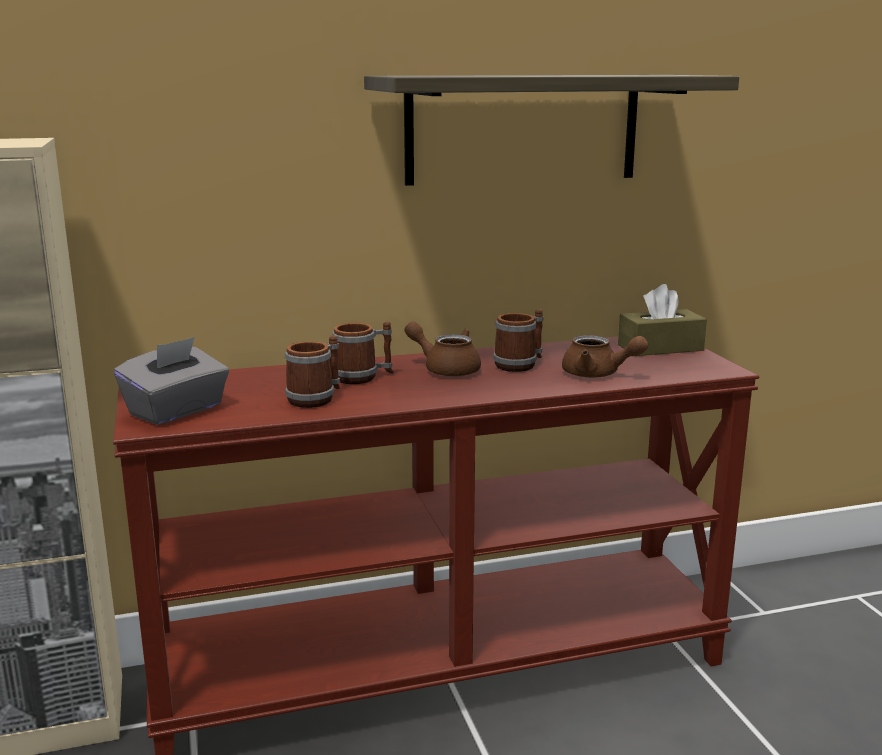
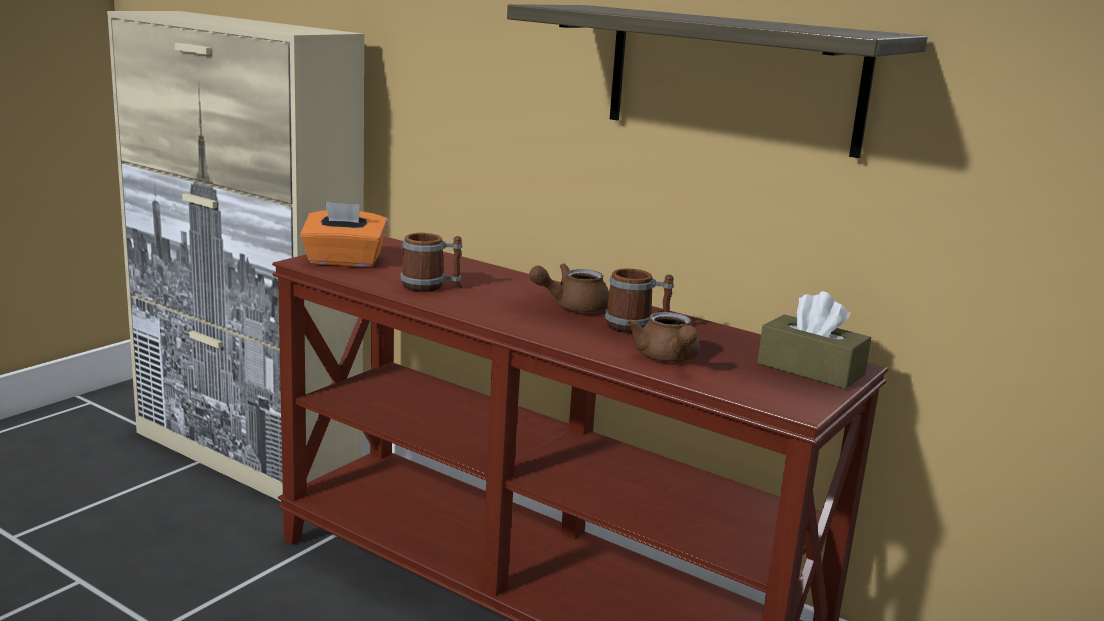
camera: 50 degrees right, 0 degrees up
grey tissue box [114,337,229,425] -> orange tissue box [300,201,388,267]
mug [332,322,394,384] -> none
brown teapot [404,321,481,377] -> brown teapot turned 105 degrees counterclockwise [529,263,609,313]

